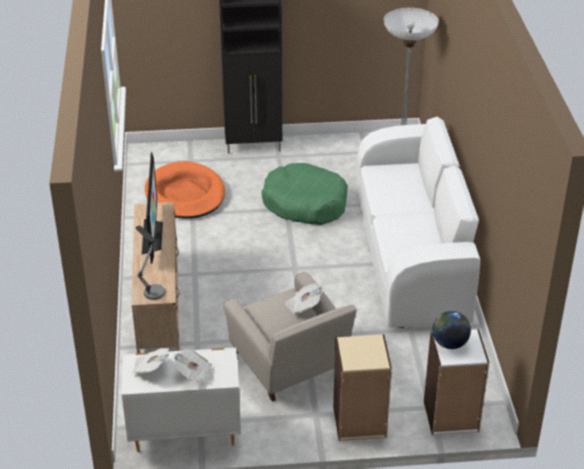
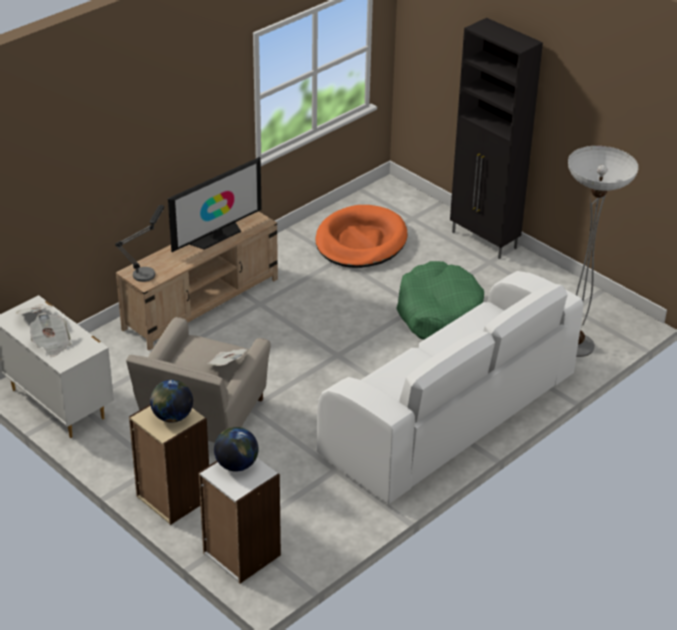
camera: 50 degrees right, 0 degrees up
none -> globe [150,380,193,423]

